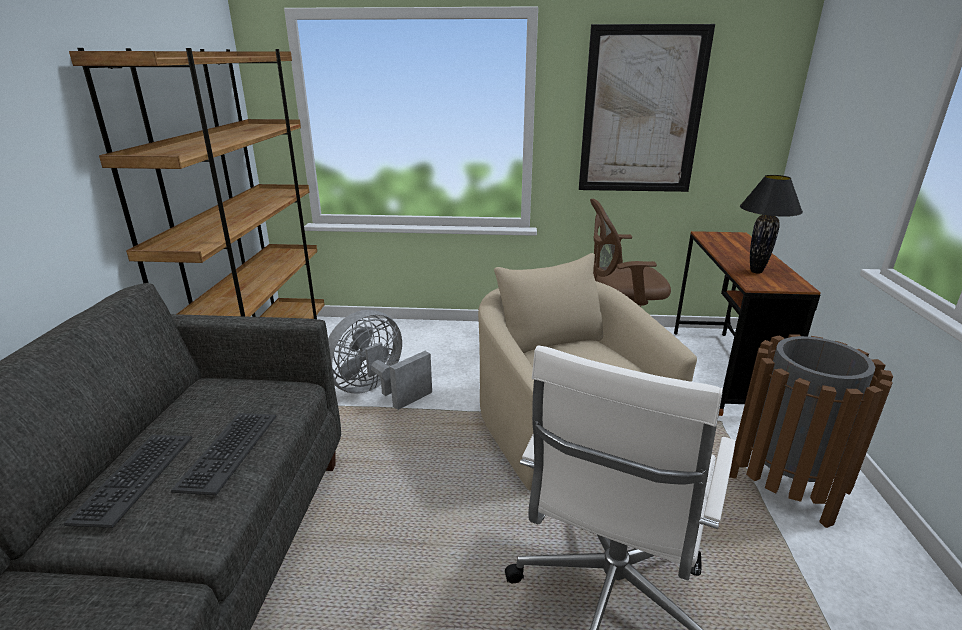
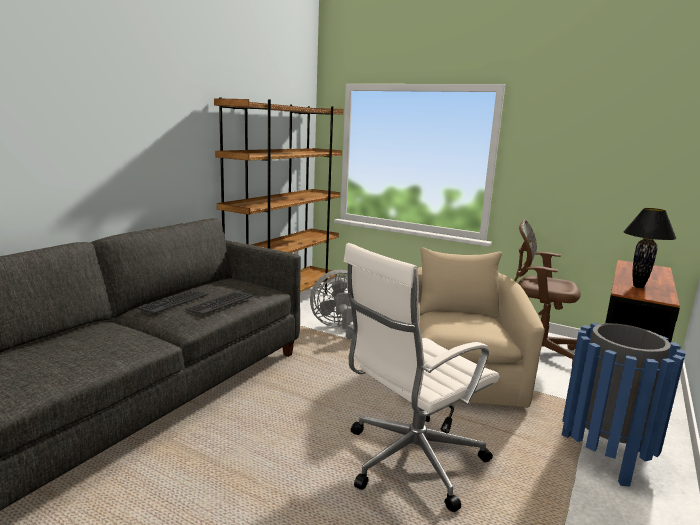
camera: 25 degrees right, 10 degrees down
picture [579,24,715,192] -> none
brown trash can [729,335,893,528] -> blue trash can [562,323,685,487]

